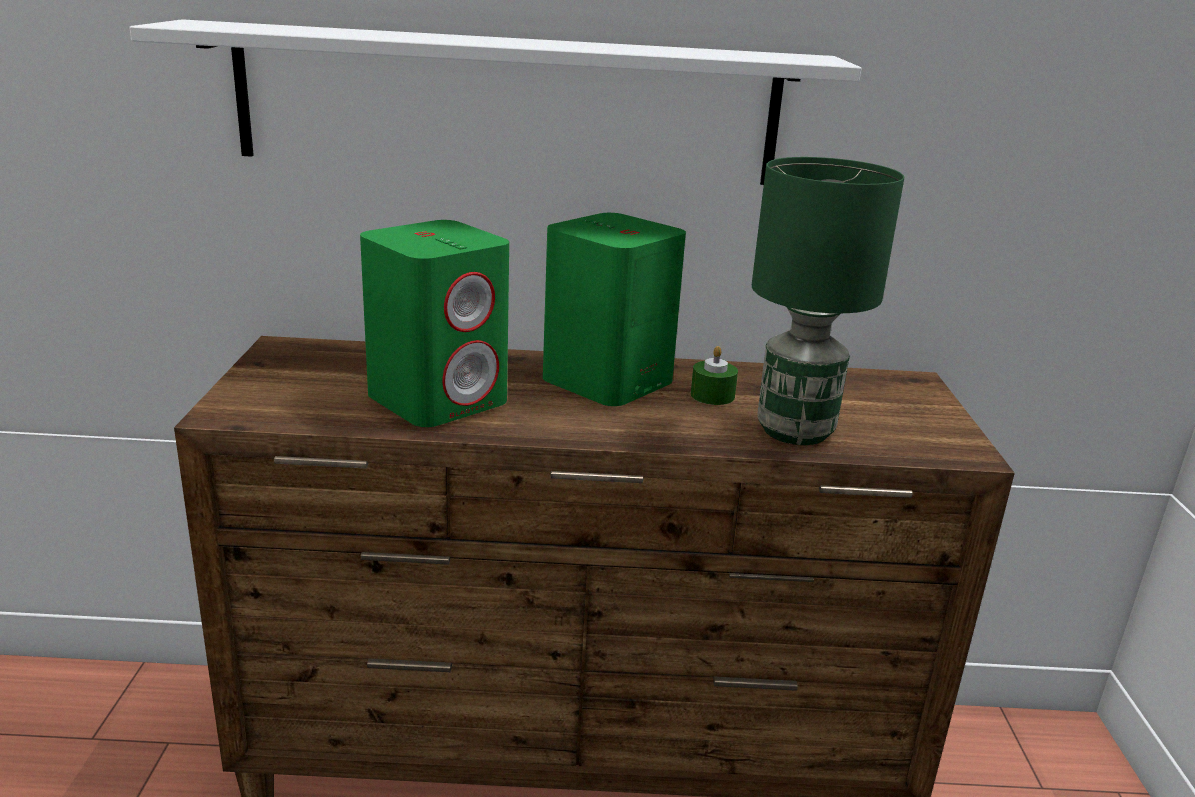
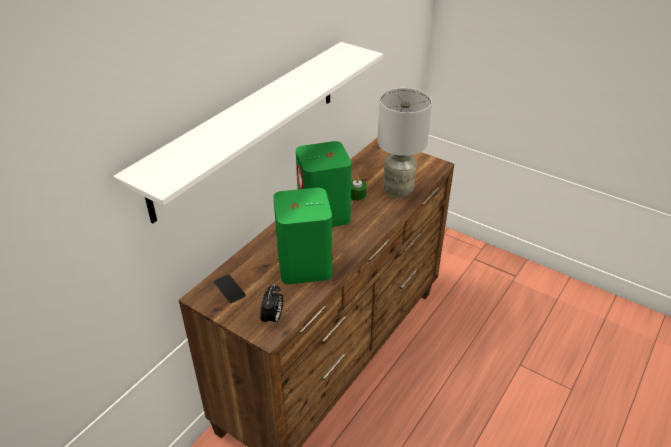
camera: 55 degrees left, 15 degrees up
green table lamp [752,157,904,445] -> grey table lamp [377,88,432,198]
none -> phone [214,275,246,303]
none -> alarm clock [260,285,283,327]

